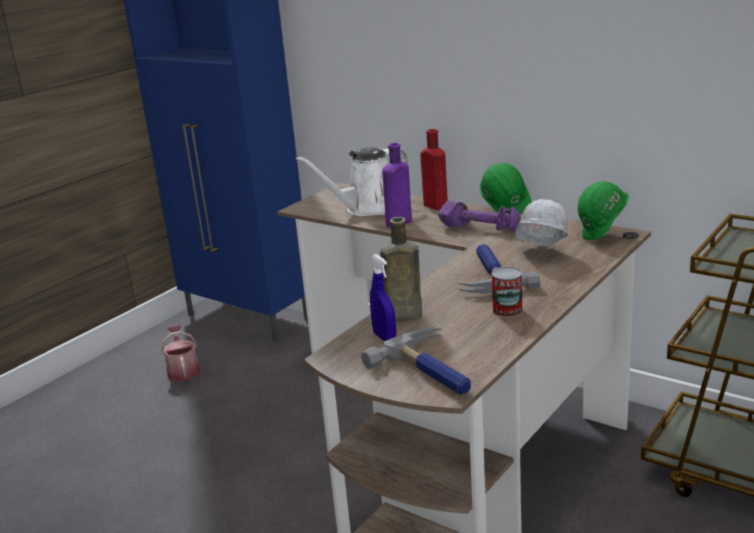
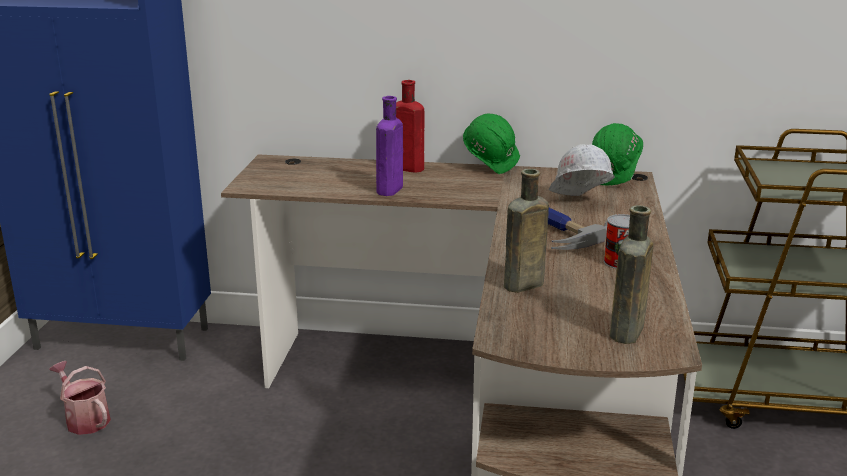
camera: 30 degrees left, 0 degrees up
white watering can [296,147,407,216] -> none
hammer [361,328,471,395] -> brown bottle [610,205,653,344]
blue spray bottle [370,254,396,341] -> none
purple dumbbell [439,200,521,232] -> none

